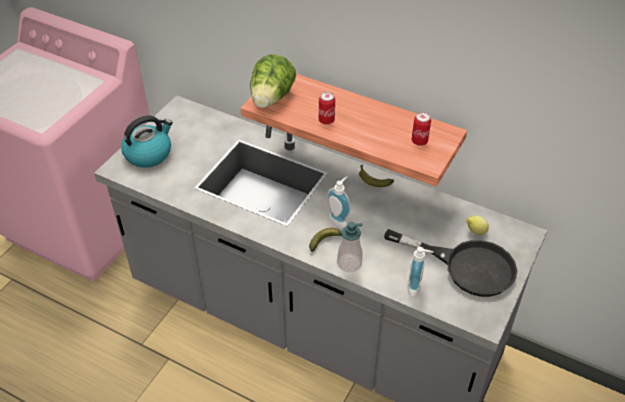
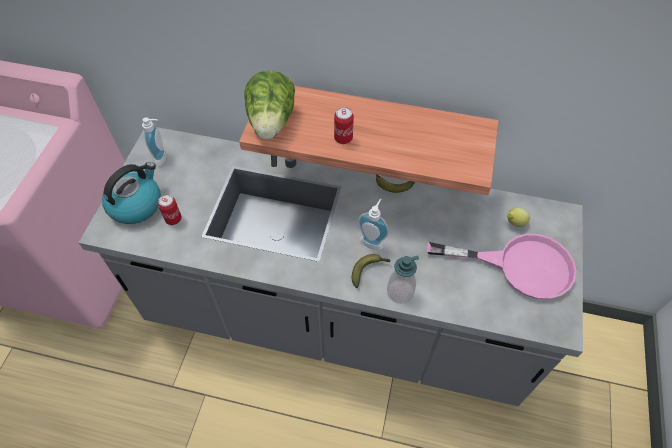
camera: 15 degrees left, 10 degrees up
black frying pan [384,229,517,297] -> pink frying pan [427,234,577,299]
soap dispenser [408,247,433,297] -> soap dispenser moved to [142,117,166,167]
can [412,112,431,146] -> can moved to [158,194,182,225]

